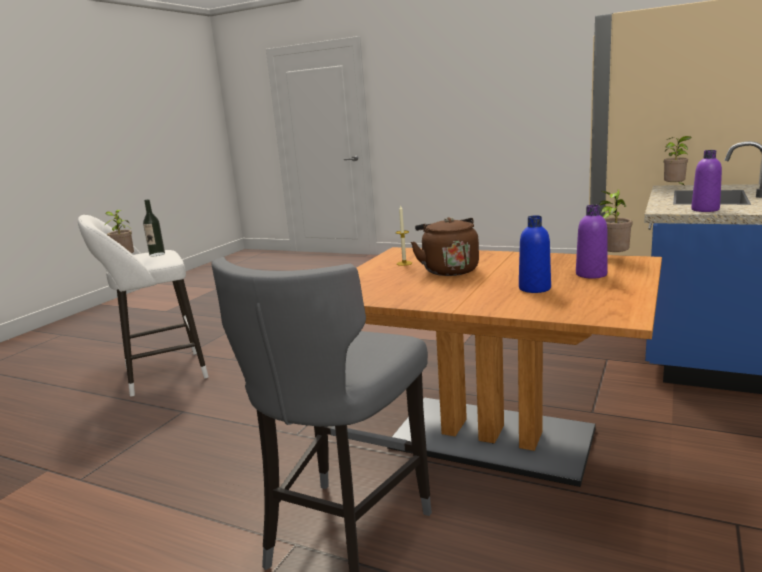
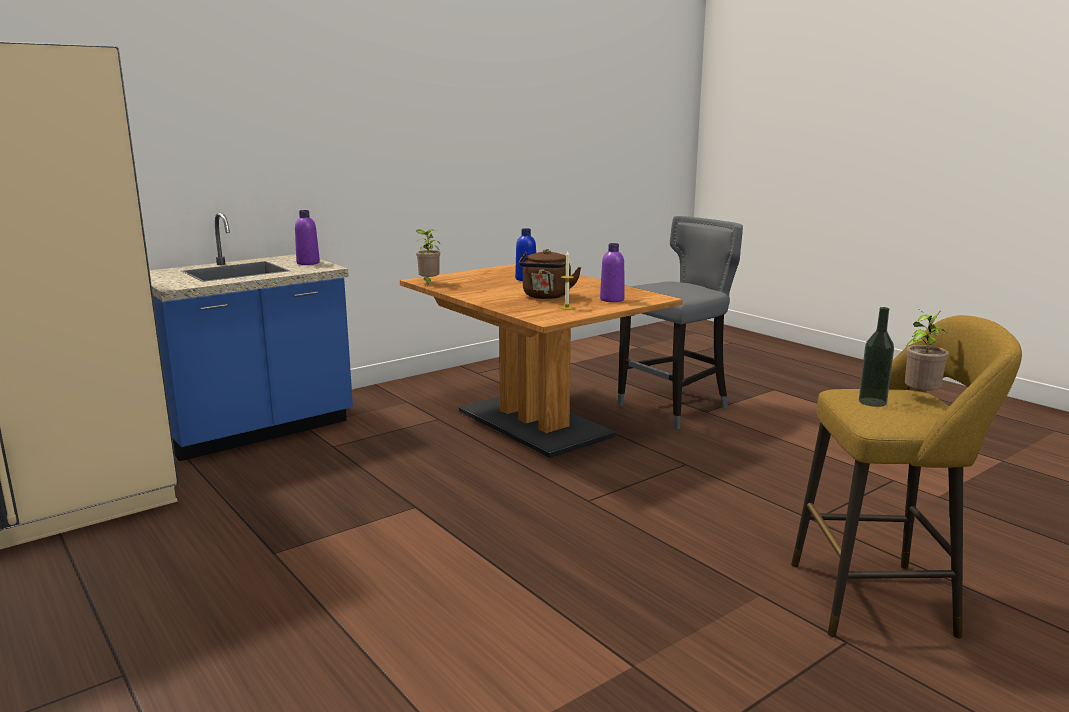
camera: 155 degrees left, 0 degrees up
white stool [78,215,209,396] -> yellow stool [791,315,1022,638]
purple bottle [576,205,608,279] -> purple bottle moved to [600,243,624,302]
potted plant [664,136,692,186] -> none

